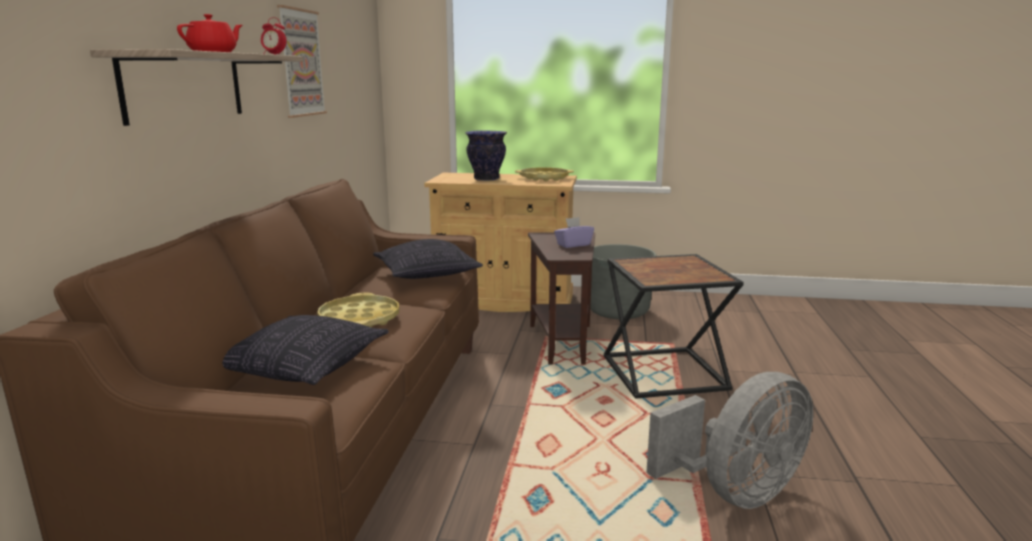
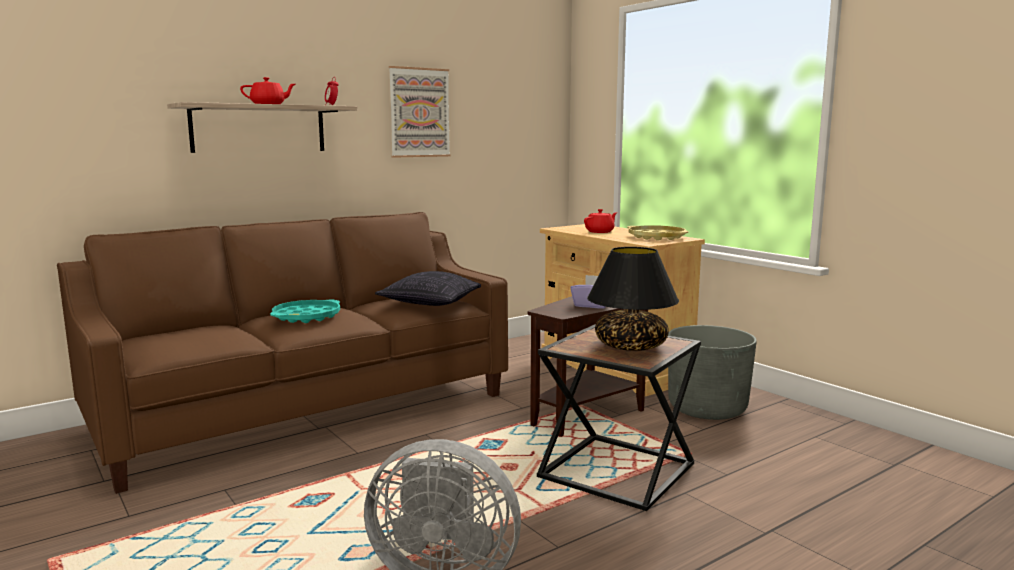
camera: 45 degrees right, 5 degrees down
pillow [222,315,389,385] -> none
yellow tray [317,293,399,327] -> turquoise tray [270,300,340,323]
vase [465,130,507,181] -> red teapot [584,209,617,233]
none -> black table lamp [587,247,679,351]

